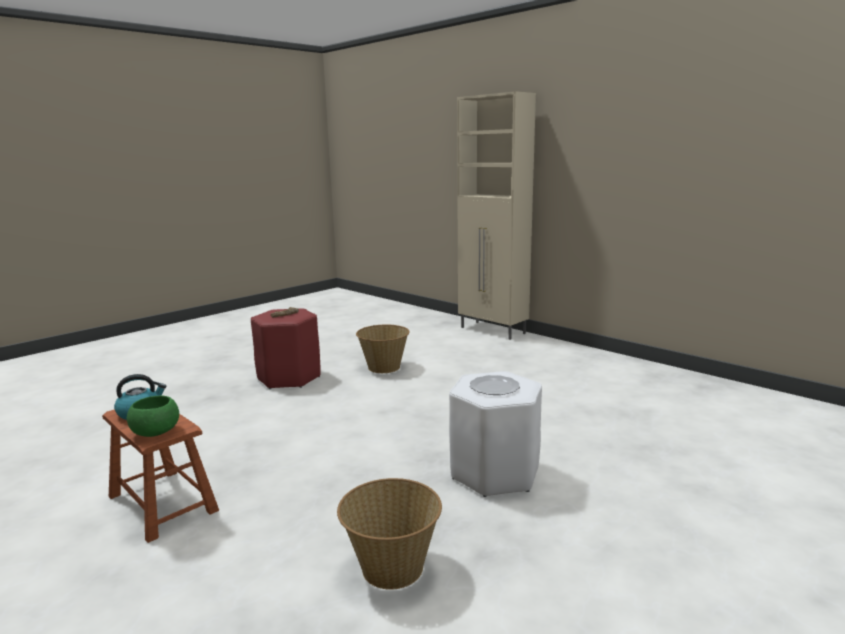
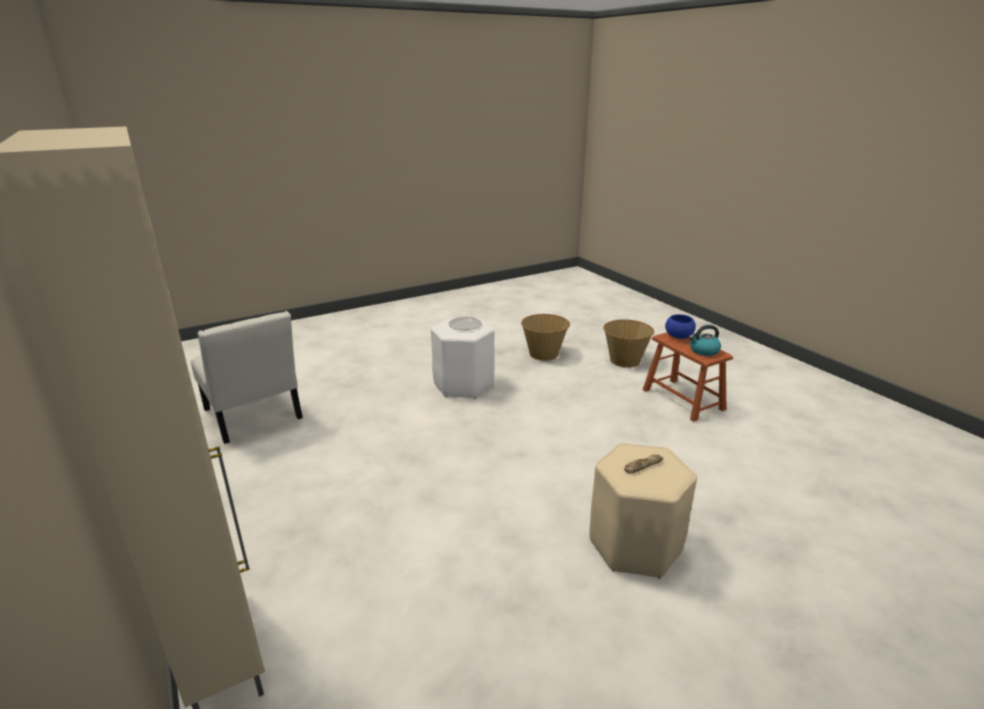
camera: 165 degrees left, 10 degrees up
green bowl [127,396,179,437] -> blue bowl [665,314,696,339]
red stool [251,308,321,389] -> beige stool [590,443,697,578]
basket [356,325,410,373] -> basket moved to [603,319,654,368]
none -> white chair [191,311,303,444]

